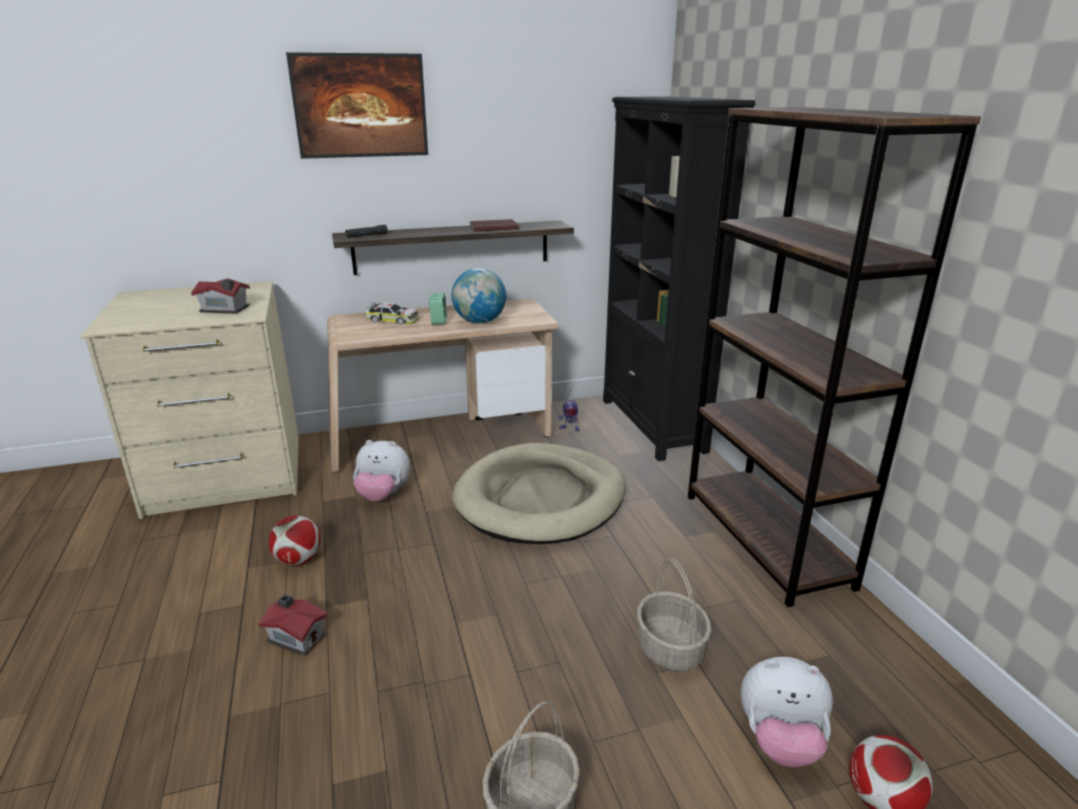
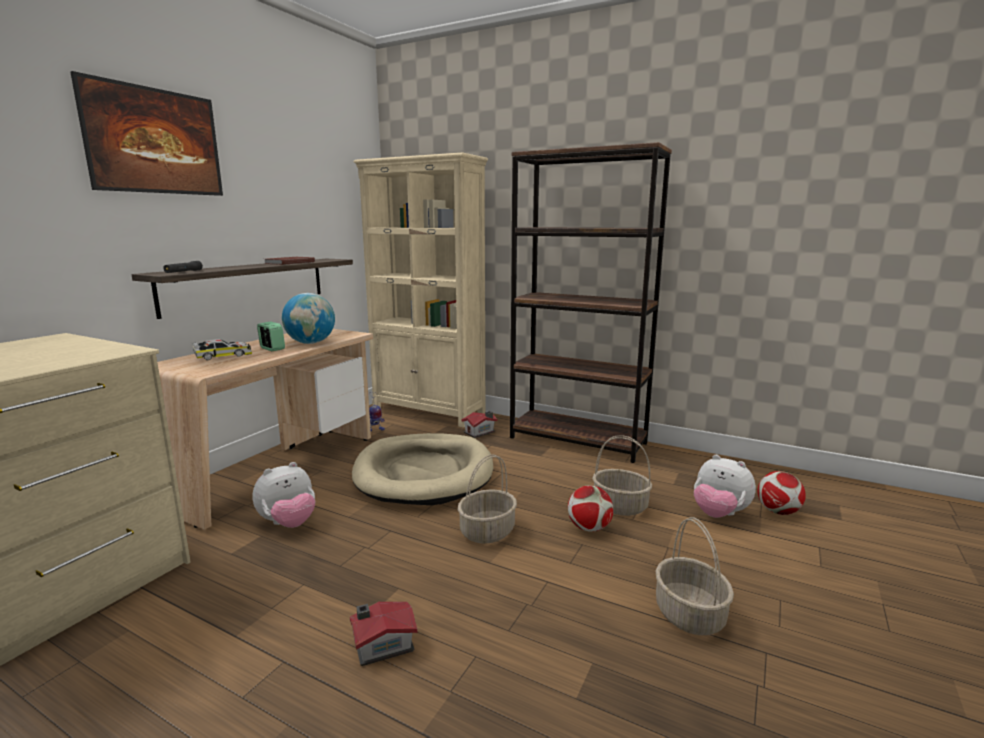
camera: 45 degrees left, 10 degrees down
toy house [191,278,250,314] -> toy house moved to [461,411,497,438]
football [269,516,321,566] -> football moved to [568,485,613,532]
black bookcase [603,96,755,461] -> beige bookcase [353,152,488,428]
plush toy [741,657,833,767] -> plush toy turned 75 degrees clockwise [694,455,756,518]
none -> basket [458,454,517,544]

